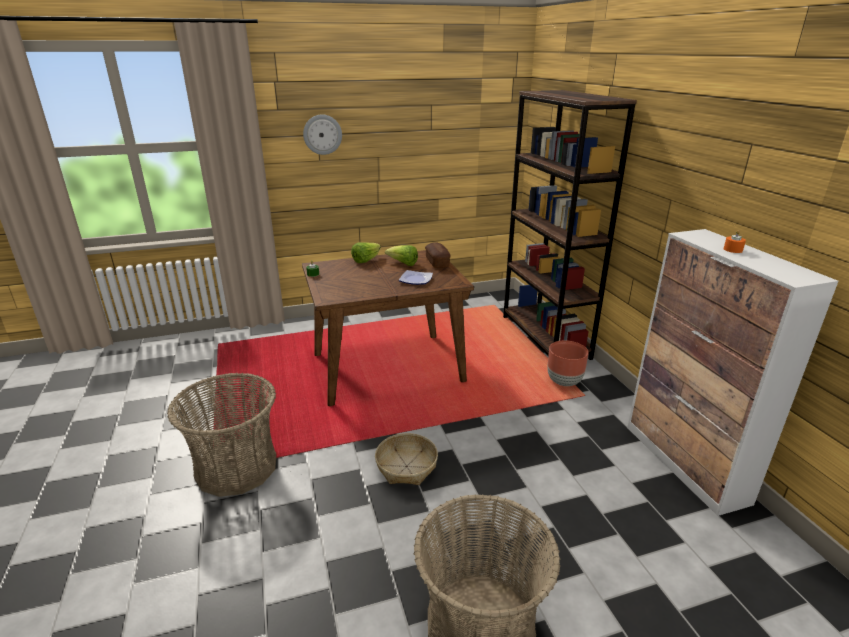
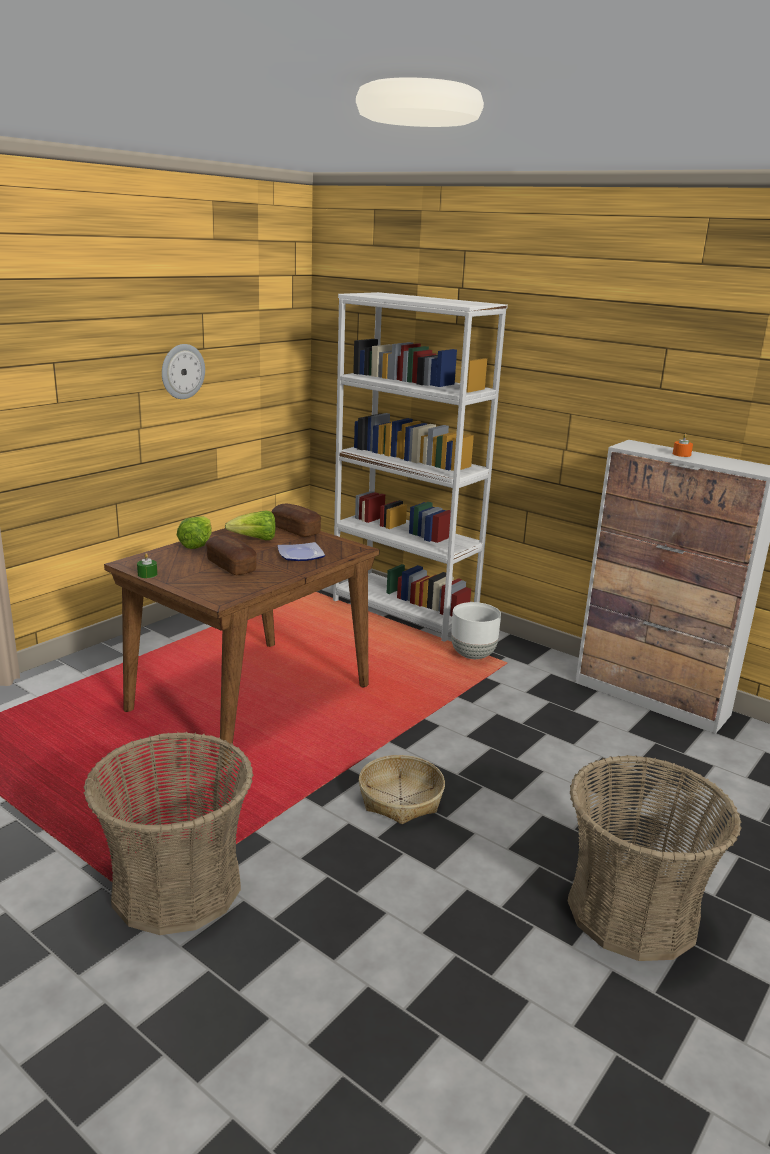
camera: 35 degrees left, 5 degrees down
wall clock [303,114,342,155] -> wall clock moved to [162,344,205,399]
brown bookcase [503,90,637,360] -> white bookcase [333,292,508,642]
brown planter [547,340,589,386] -> white planter [451,602,501,659]
none -> bread [206,535,257,575]

